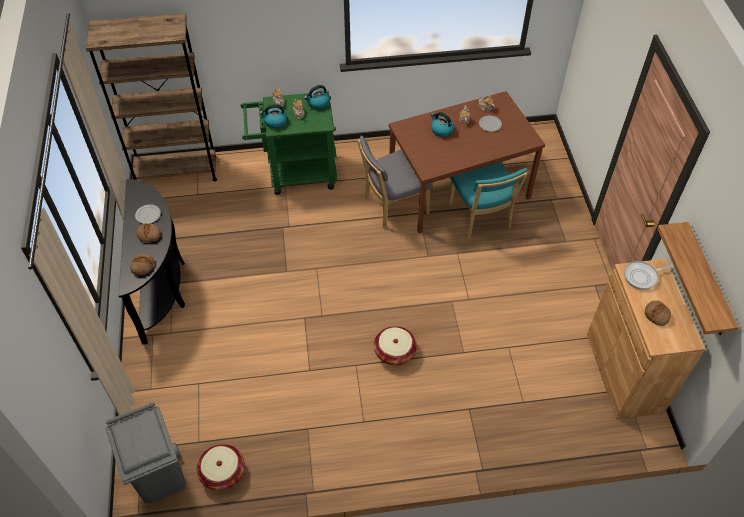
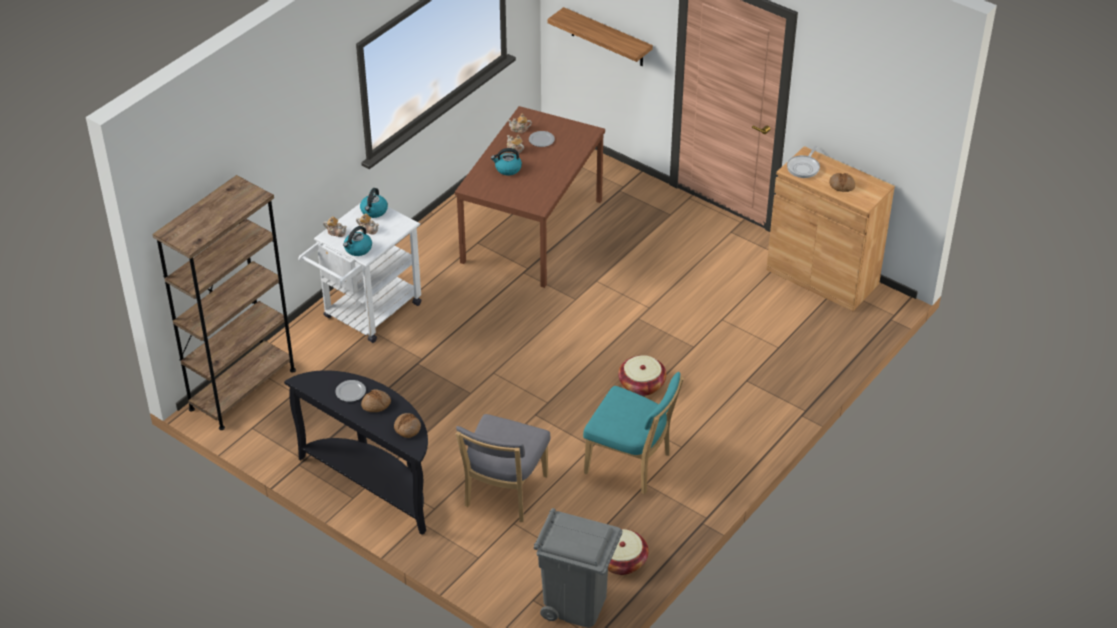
camera: 45 degrees left, 10 degrees down
green cart [241,91,338,195] -> white cart [298,204,422,343]
grey chair [357,135,433,229] -> grey chair moved to [456,414,550,522]
turquoise chair [448,162,527,239] -> turquoise chair moved to [583,372,684,494]
shelf [657,222,739,335] -> shelf moved to [547,7,653,66]

